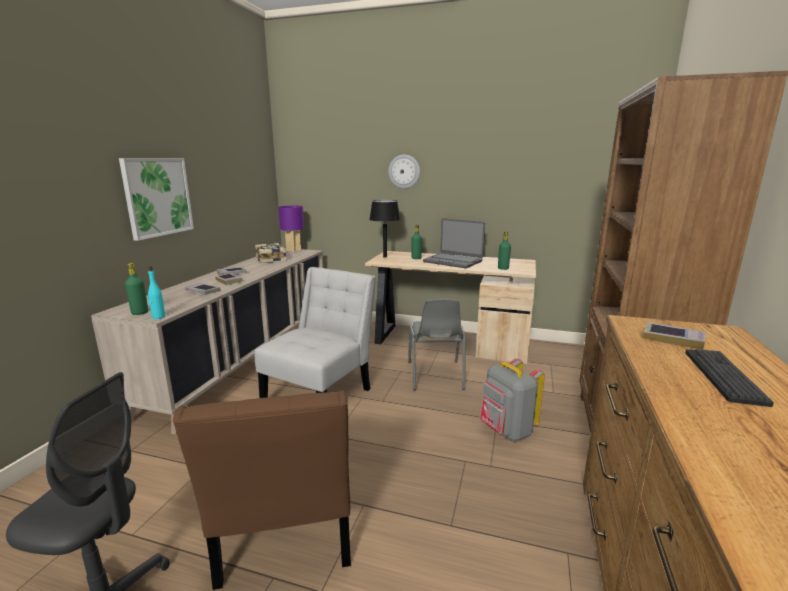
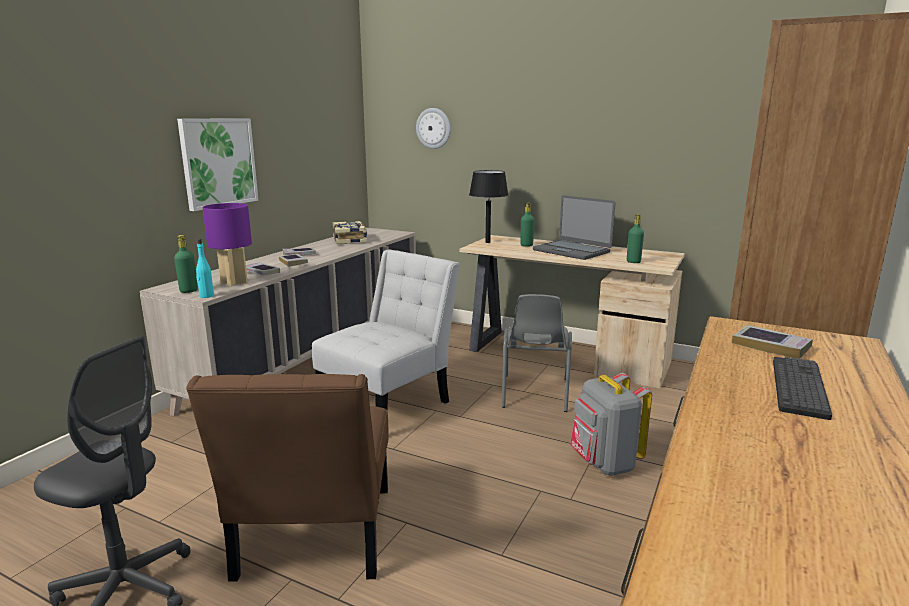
camera: 10 degrees right, 0 degrees up
purple table lamp [279,206,304,252] -> purple table lamp moved to [203,203,252,287]
wall clock [388,155,420,189] -> wall clock moved to [416,108,451,149]

